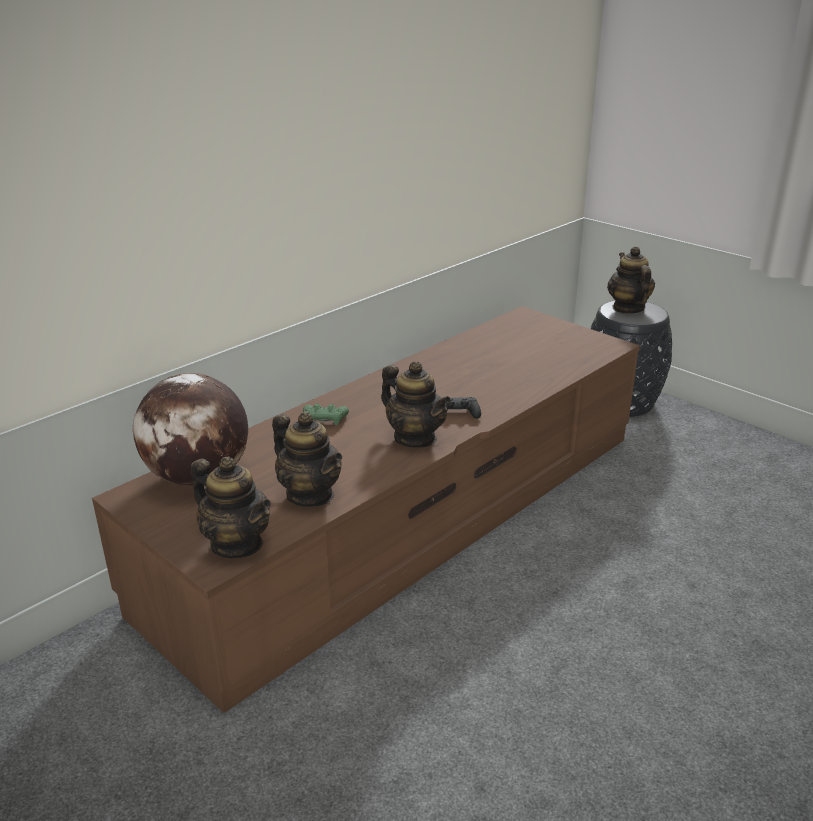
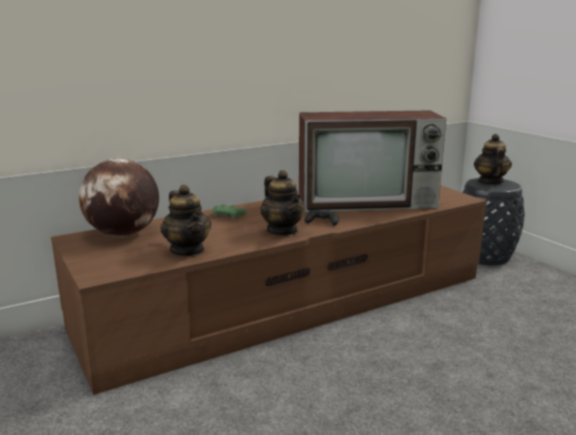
camera: 15 degrees right, 10 degrees down
teapot [191,457,271,558] -> none
none -> television [299,111,446,212]

